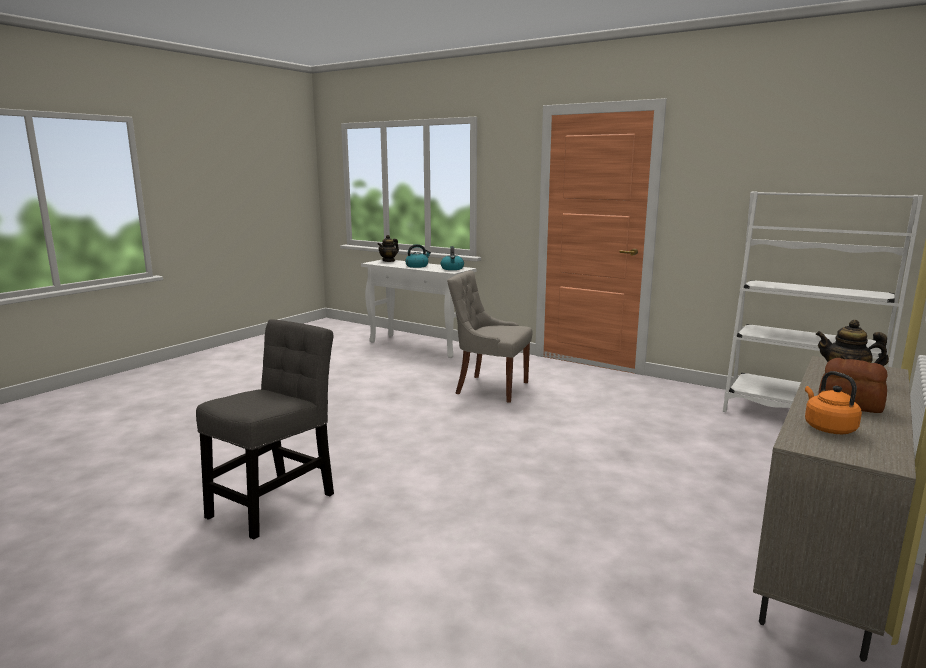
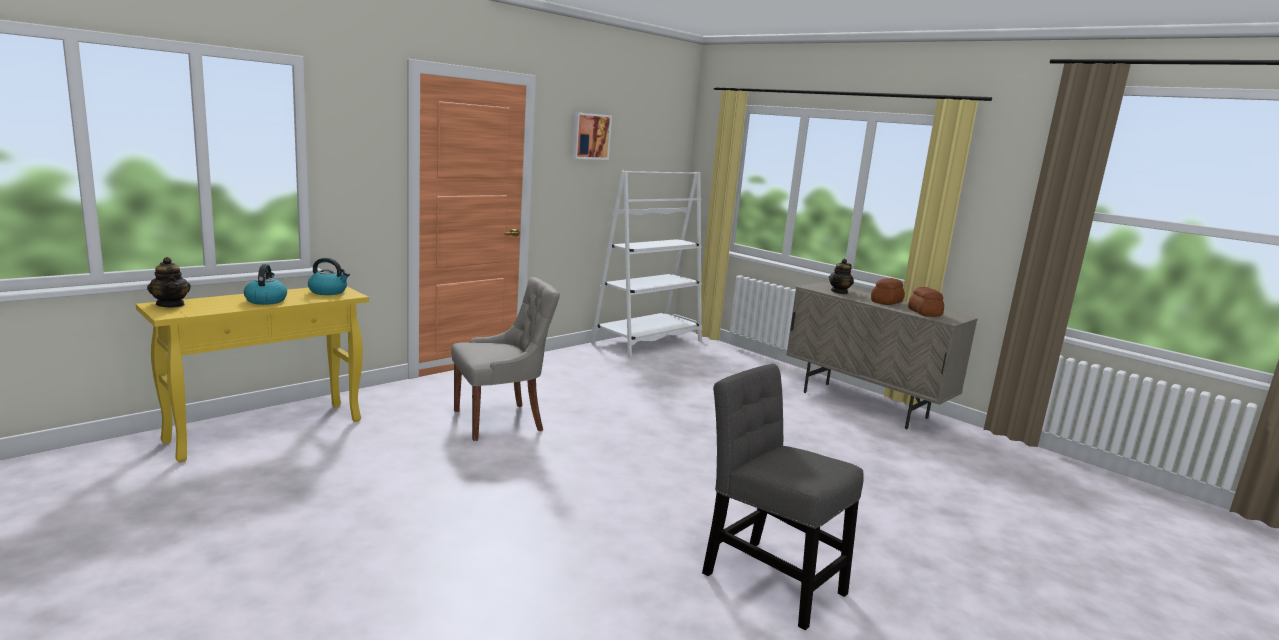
camera: 80 degrees left, 0 degrees up
white console table [361,260,477,358] -> yellow console table [136,287,369,462]
grey chair [447,271,532,403] -> grey chair turned 150 degrees counterclockwise [451,277,560,441]
orange kettle [805,371,862,434] -> bread [908,287,944,317]
none -> picture [572,112,612,160]

